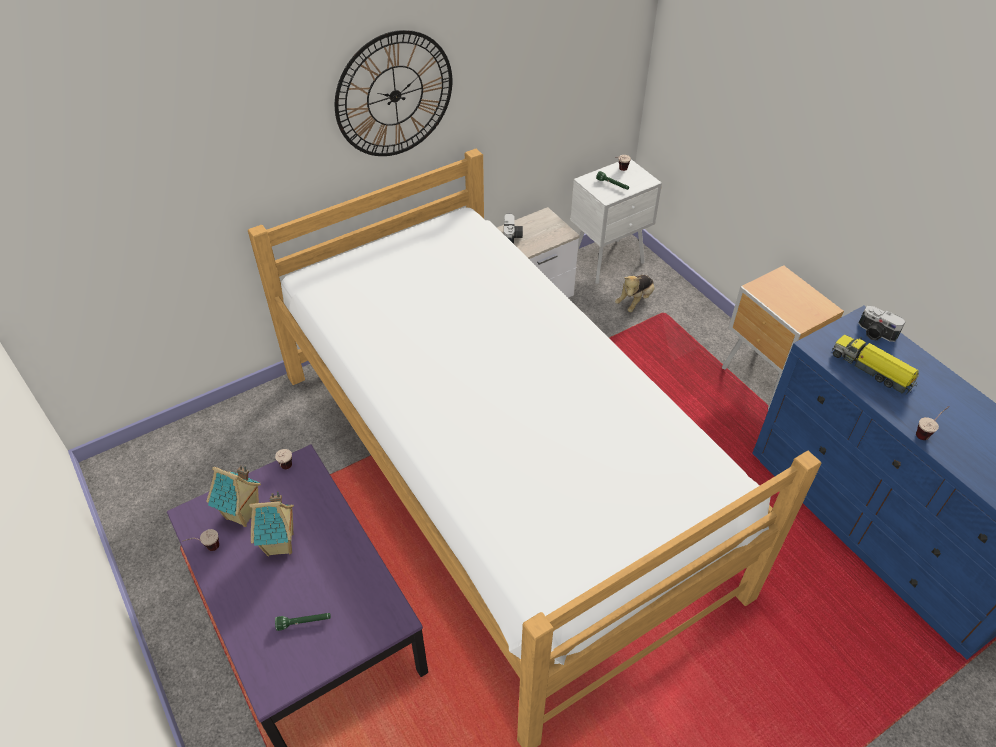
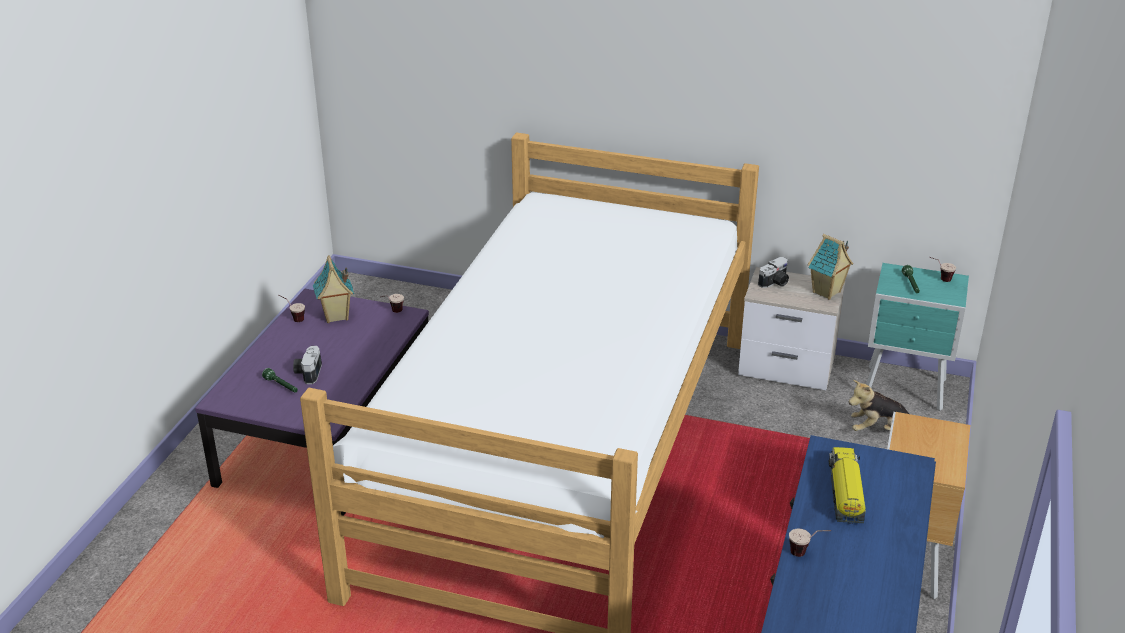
camera: 50 degrees right, 15 degrees down
toy house [249,491,294,556] -> toy house moved to [808,234,853,300]
wall clock [335,30,452,156] -> none
white nightstand [571,159,662,284] -> turquoise nightstand [866,263,969,411]
camera [858,306,905,342] -> camera moved to [293,346,322,384]

